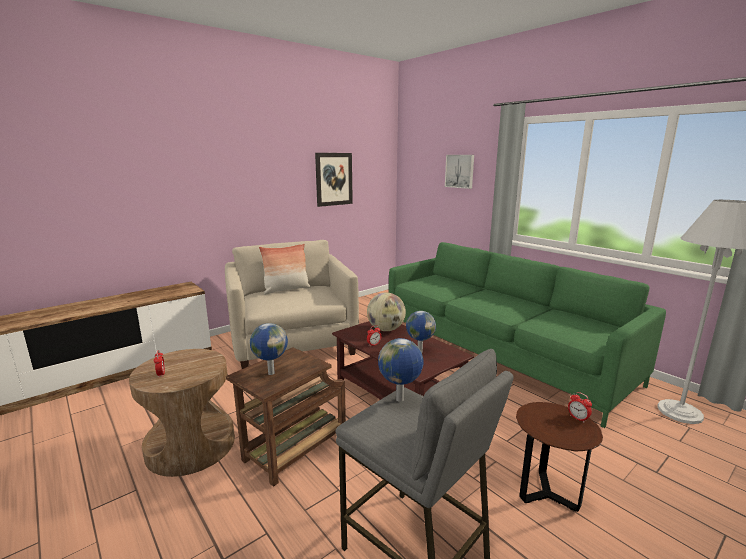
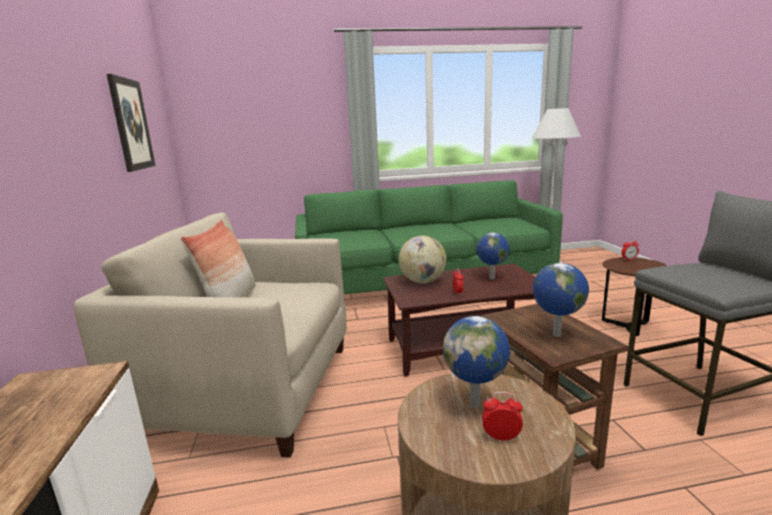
camera: 60 degrees left, 0 degrees up
globe [378,338,424,402] -> globe moved to [443,316,510,408]
picture [445,155,474,189] -> none

